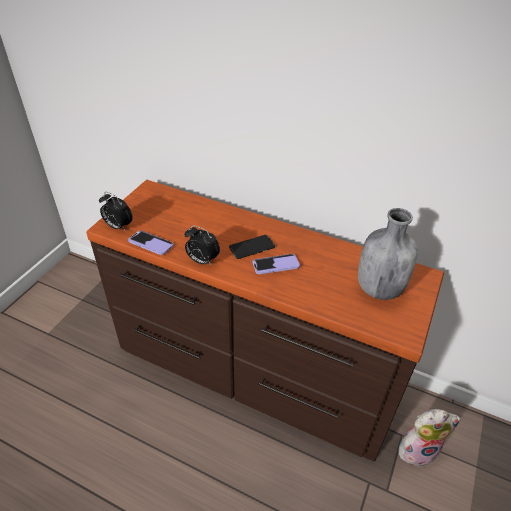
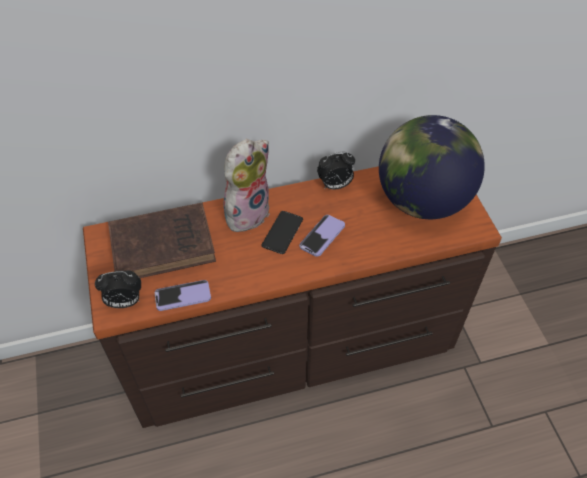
camera: 40 degrees left, 10 degrees up
alarm clock [184,225,220,266] -> alarm clock moved to [317,151,355,190]
grey bottle [358,208,418,300] -> globe [379,115,485,219]
plush toy [399,409,461,467] -> plush toy moved to [224,139,270,236]
none -> brown book [108,203,216,278]

